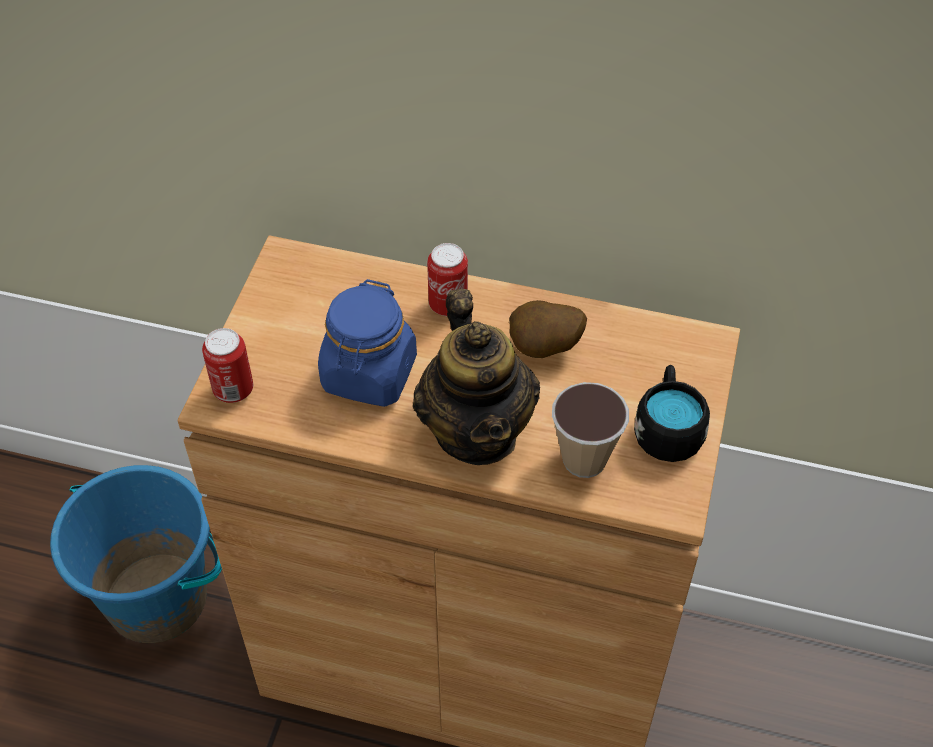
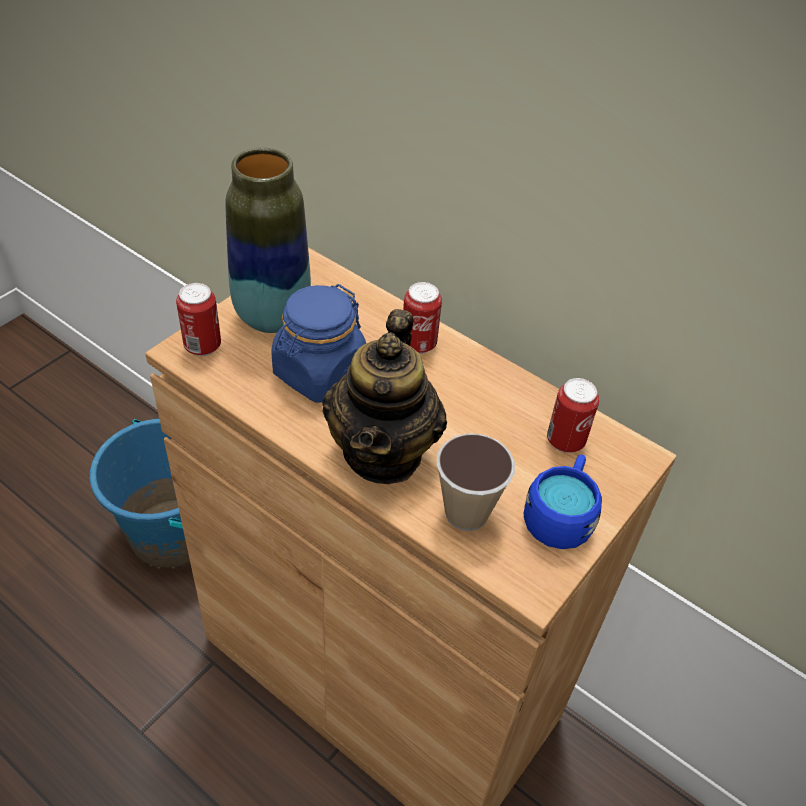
camera: 20 degrees right, 5 degrees down
potato [509,300,587,358] -> none
black mug [634,365,710,462] -> blue mug [524,454,602,549]
none -> vase [225,148,311,333]
none -> can [547,378,599,453]

